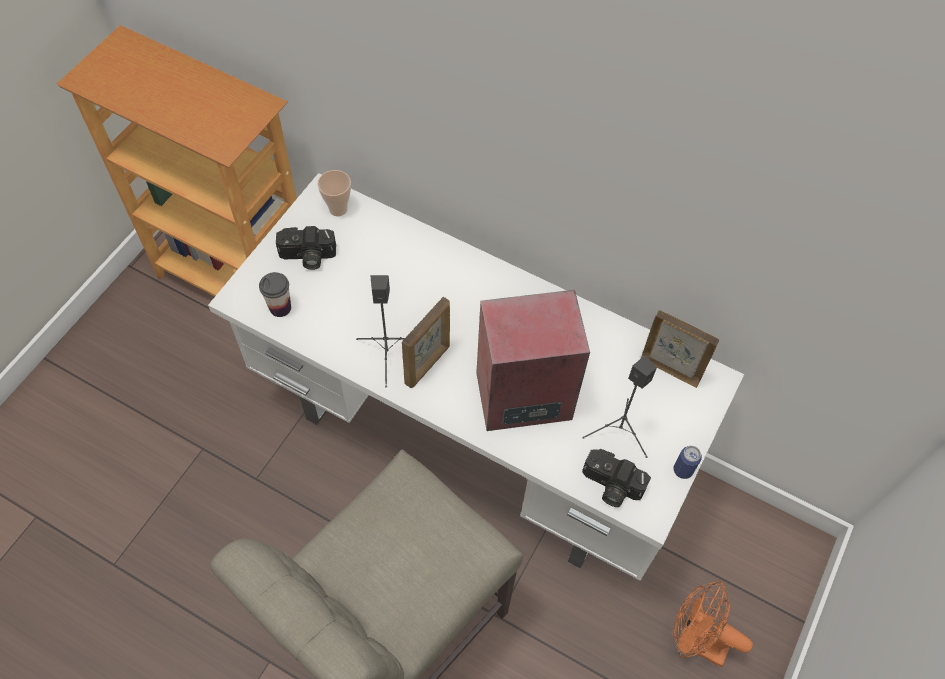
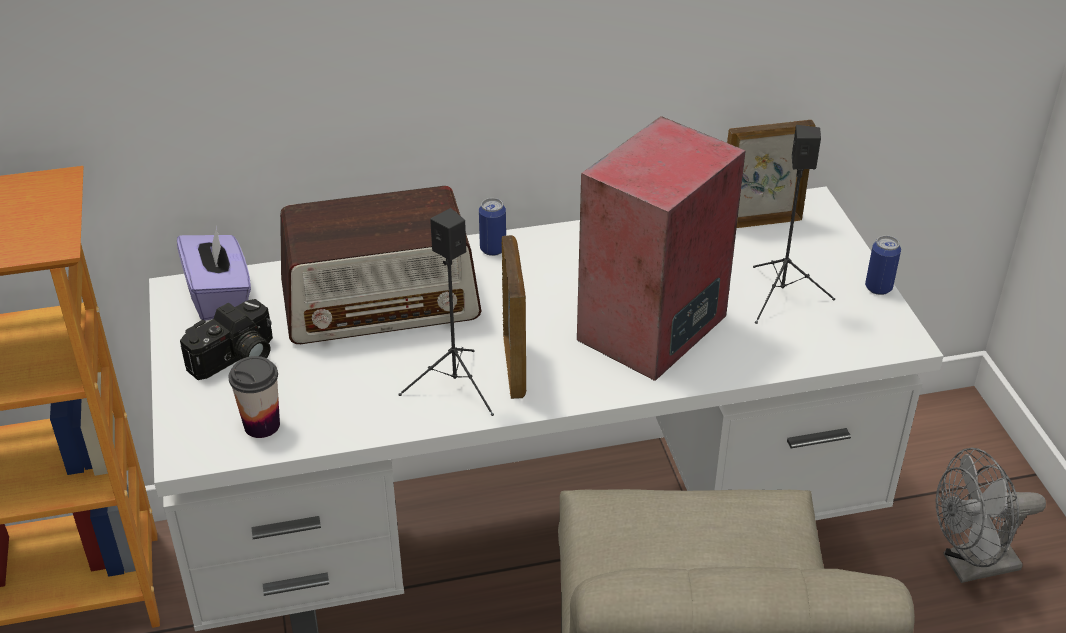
camera: 40 degrees left, 20 degrees down
cup [317,170,351,216] -> purple tissue box [177,226,251,321]
camera [582,449,651,507] -> none
orange fan [673,581,753,667] -> grey fan [936,448,1046,583]
none -> radio [280,186,481,344]
none -> can [479,198,506,256]

